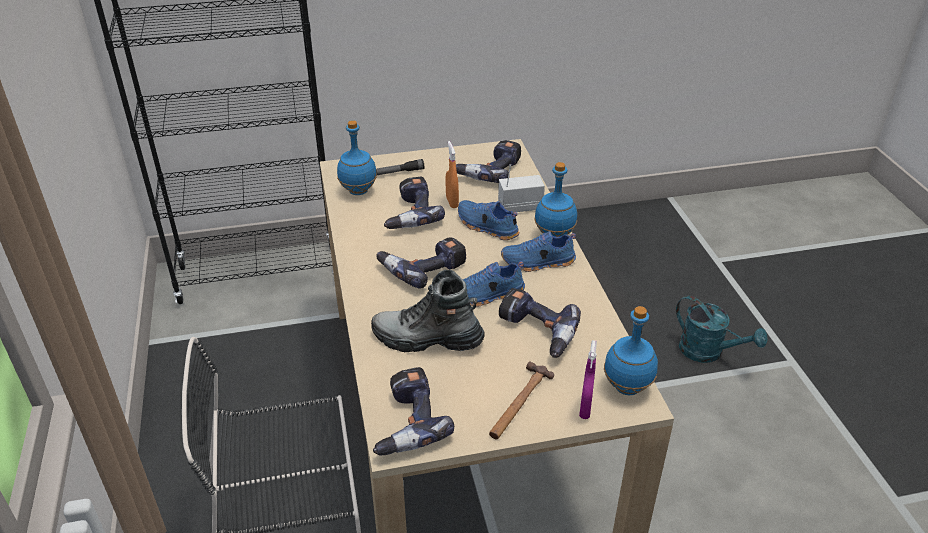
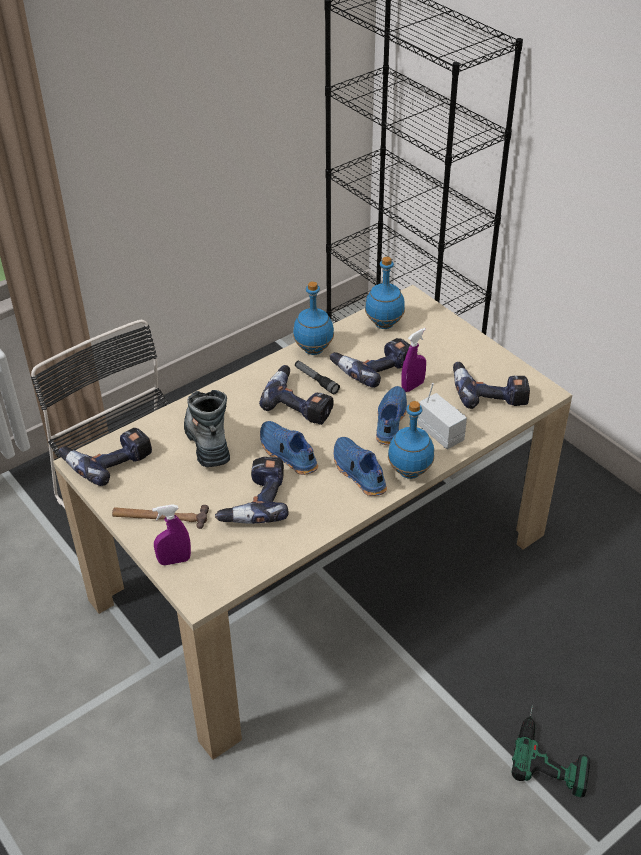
camera: 65 degrees right, 5 degrees up
flashlight [376,159,424,175] -> flashlight moved to [295,361,340,395]
orange spray bottle [446,141,459,208] -> purple spray bottle [401,328,426,392]
blue bottle [604,306,658,395] -> blue bottle moved to [293,281,334,355]
turquoise watering can [676,295,768,363] -> power drill [512,704,590,797]

